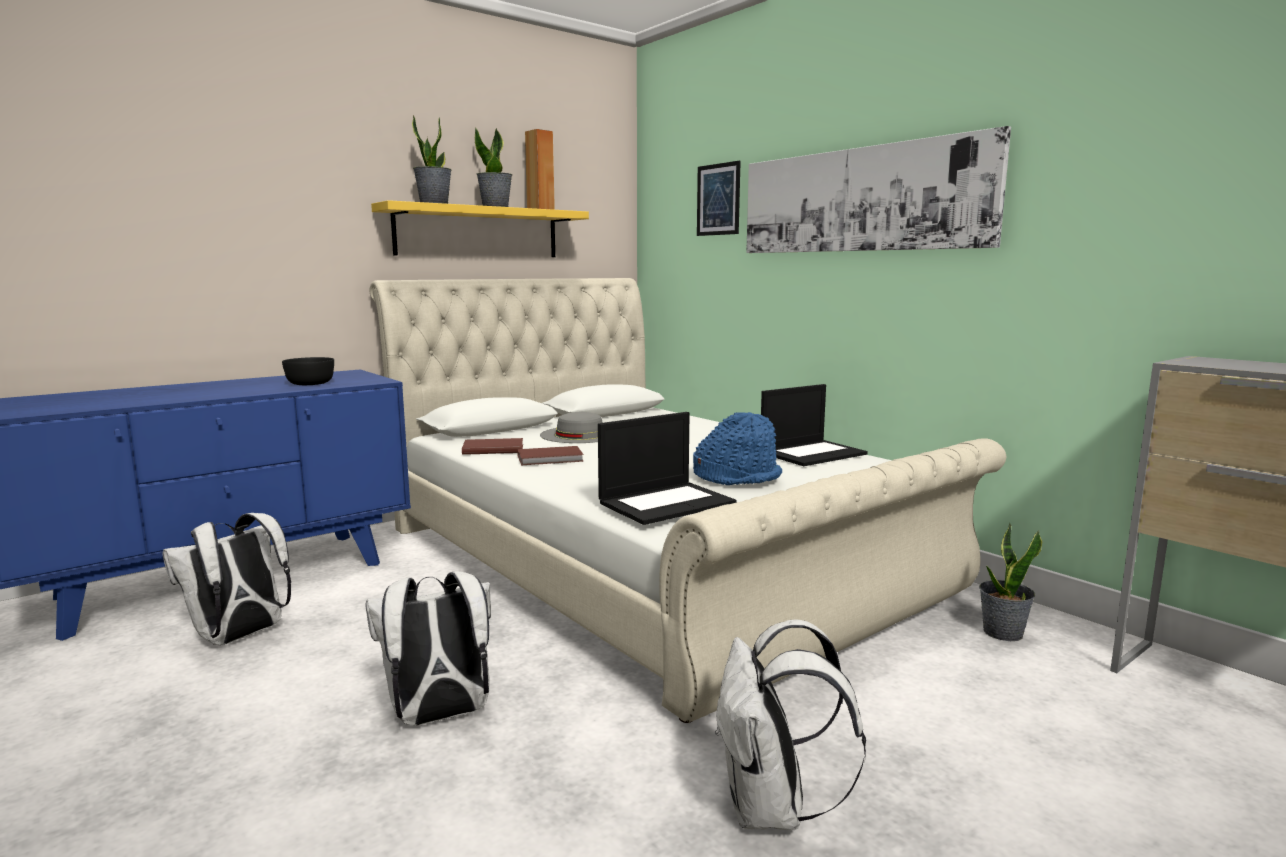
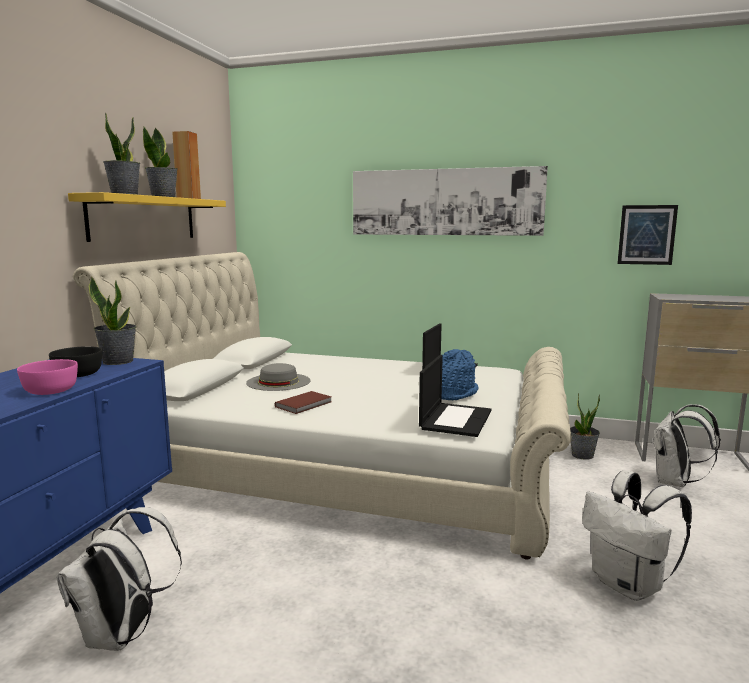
camera: 35 degrees left, 0 degrees up
white backpack [365,571,491,726] -> white backpack moved to [652,404,721,487]
brown book [462,438,523,455] -> none
picture [697,161,741,236] -> picture moved to [617,205,678,265]
none -> pink bowl [17,359,78,395]
none -> potted plant [88,277,136,365]

